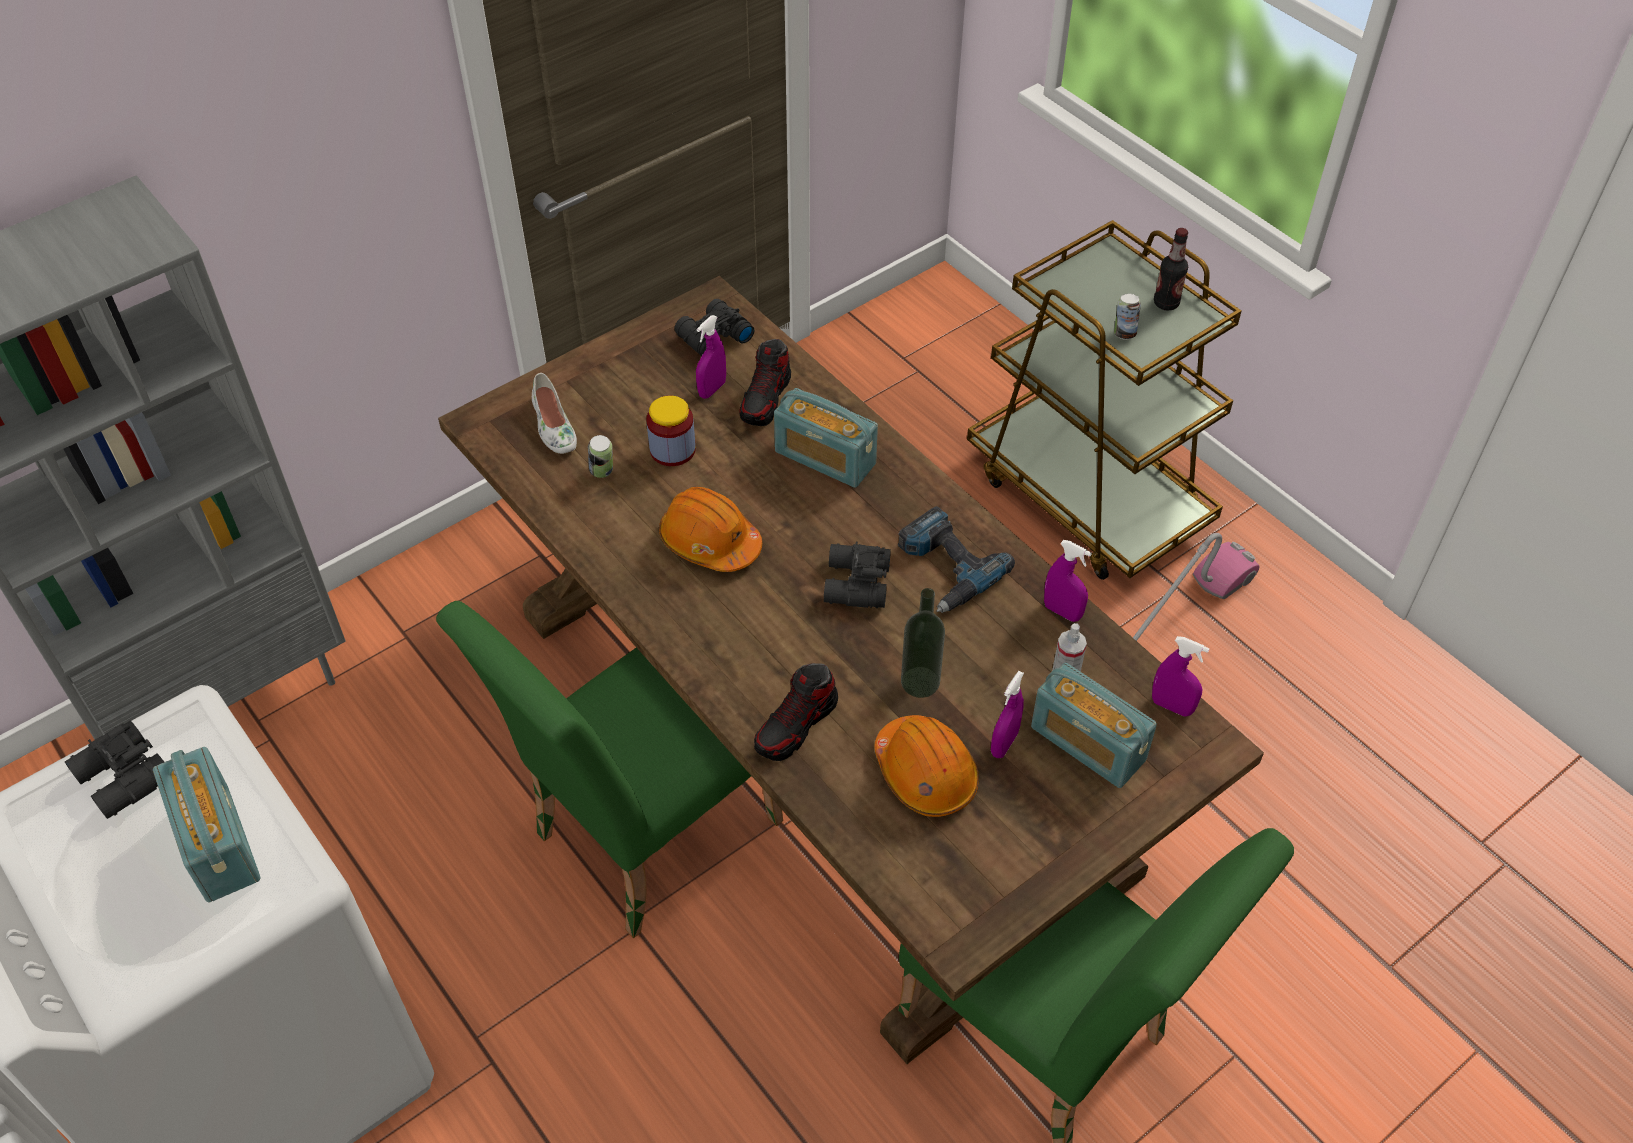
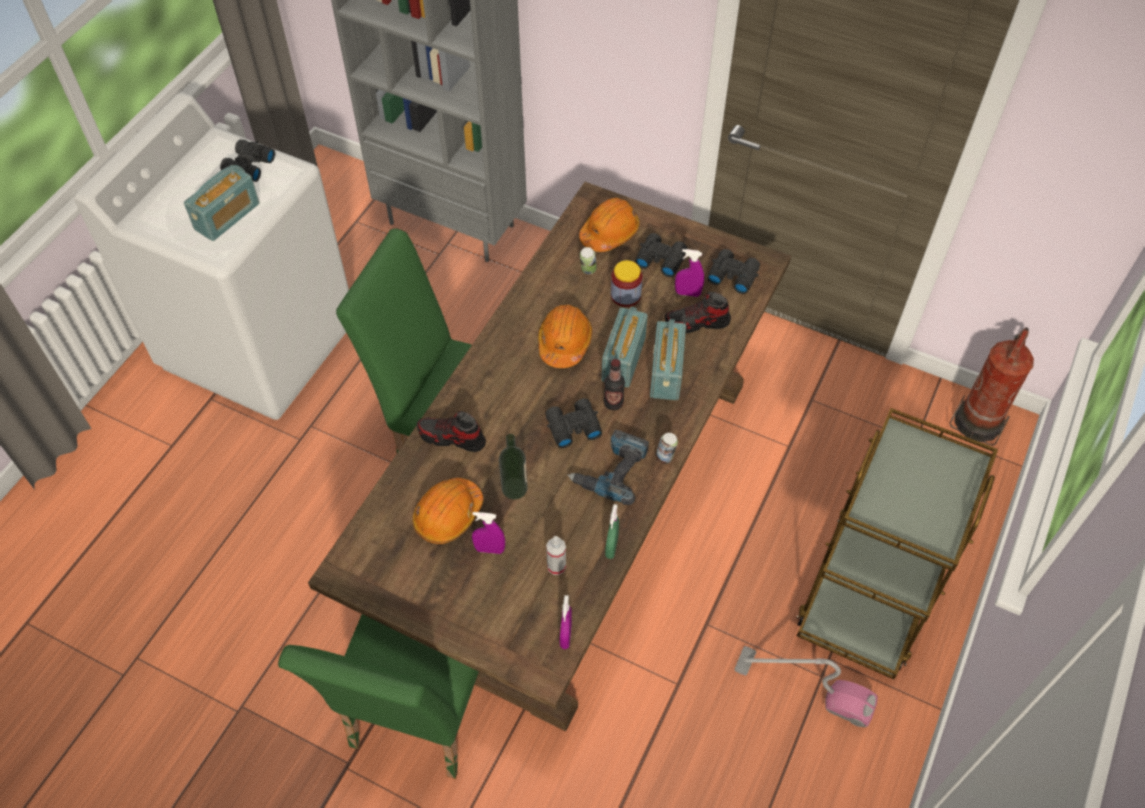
camera: 65 degrees right, 5 degrees up
white shoe [532,373,577,454] -> orange hard hat [579,198,640,252]
radio [1031,663,1157,788] -> radio moved to [602,307,648,388]
purple spray bottle [1044,540,1092,622] -> green spray bottle [605,504,619,559]
can [1114,294,1141,340] -> can moved to [655,433,678,464]
bottle [1154,228,1188,311] -> bottle moved to [604,359,625,410]
none -> black binoculars [635,233,687,277]
none -> fire extinguisher [949,327,1034,446]

